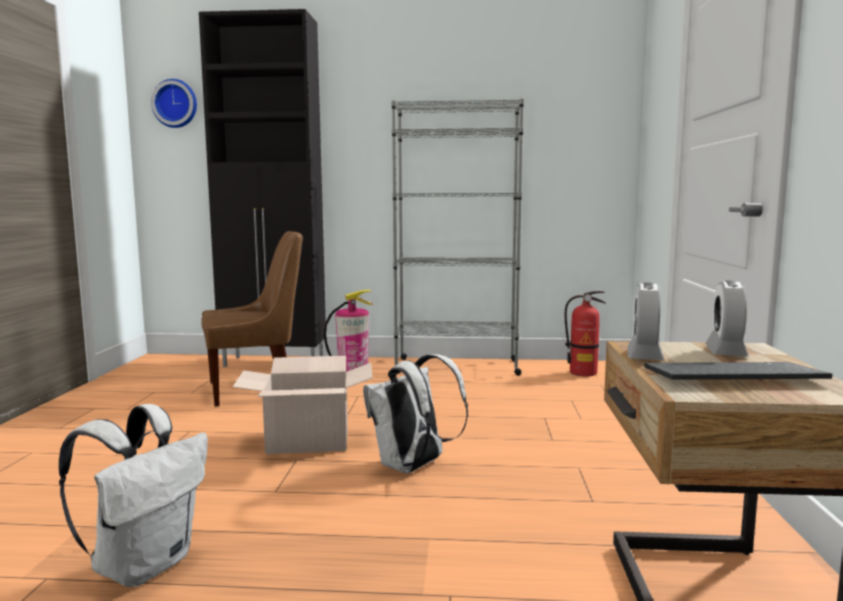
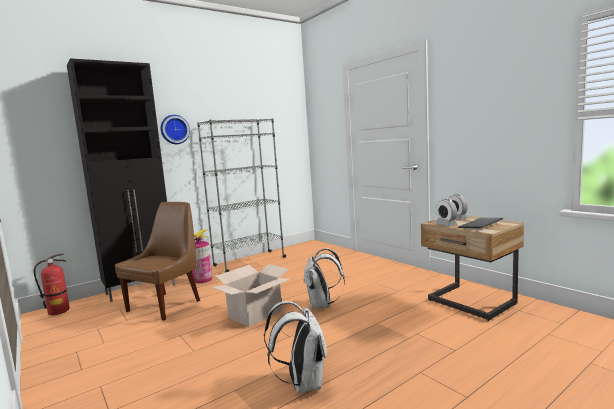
camera: 40 degrees left, 0 degrees up
wall clock [151,79,197,128] -> wall clock moved to [161,115,190,144]
fire extinguisher [565,291,606,377] -> fire extinguisher moved to [34,254,70,315]

